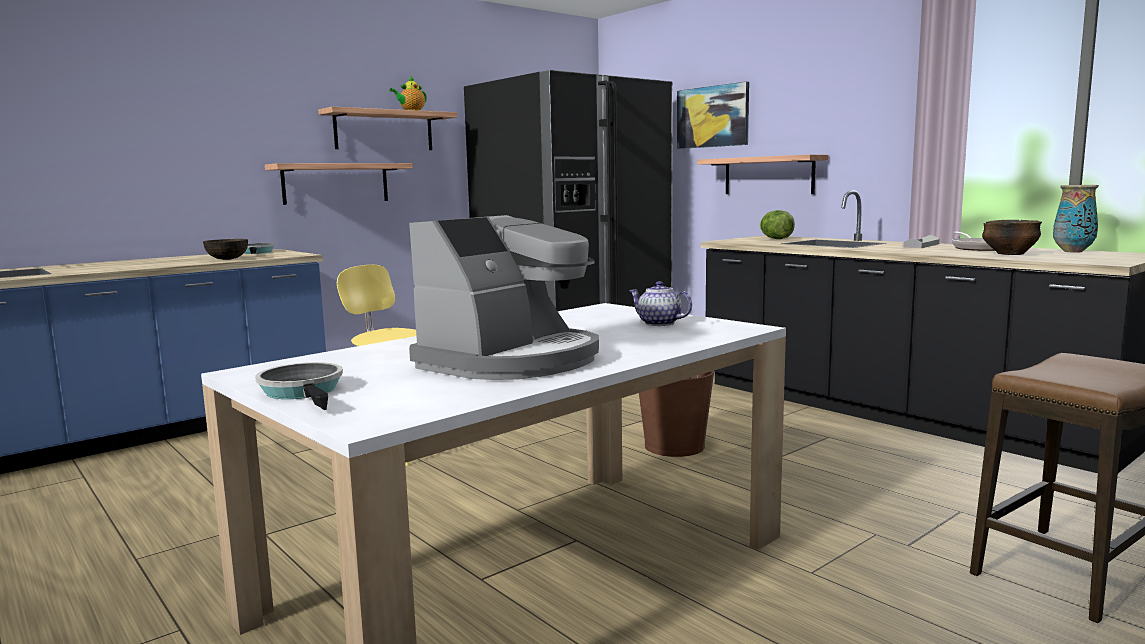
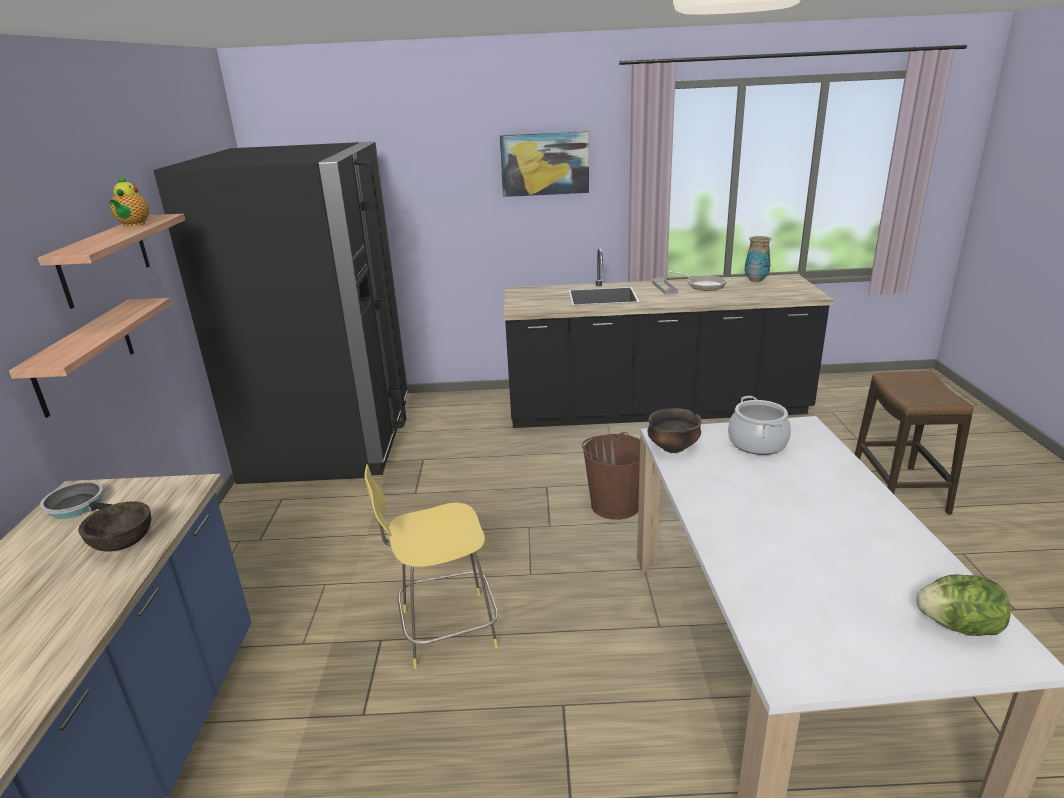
camera: 50 degrees left, 15 degrees up
frying pan [255,362,343,410] -> none
coffee machine [409,215,599,380] -> none
teapot [629,281,692,326] -> cooking pot [728,396,791,455]
picture [677,82,749,149] -> picture moved to [499,131,589,197]
shelf [698,154,829,194] -> none
lettuce [760,210,795,239] -> lettuce moved to [916,574,1010,636]
bowl [982,220,1042,255] -> bowl moved to [647,408,702,453]

